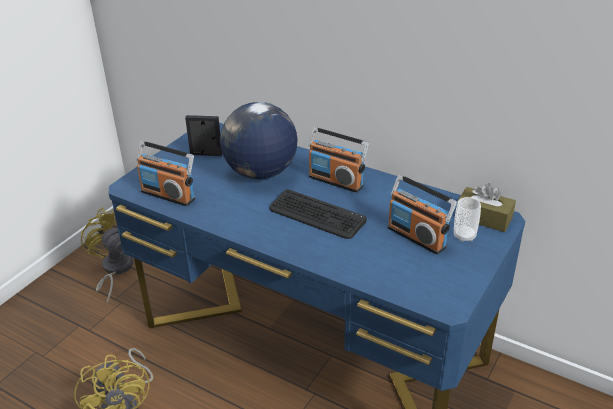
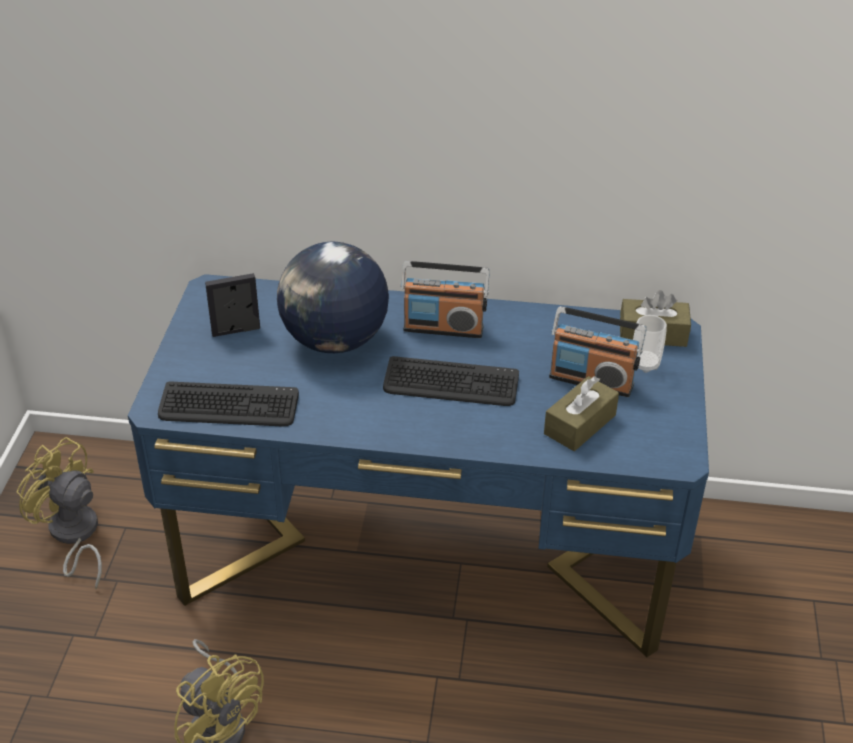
camera: 25 degrees left, 5 degrees up
radio [137,141,195,206] -> keyboard [158,381,299,427]
none -> brown tissue box [544,376,619,451]

